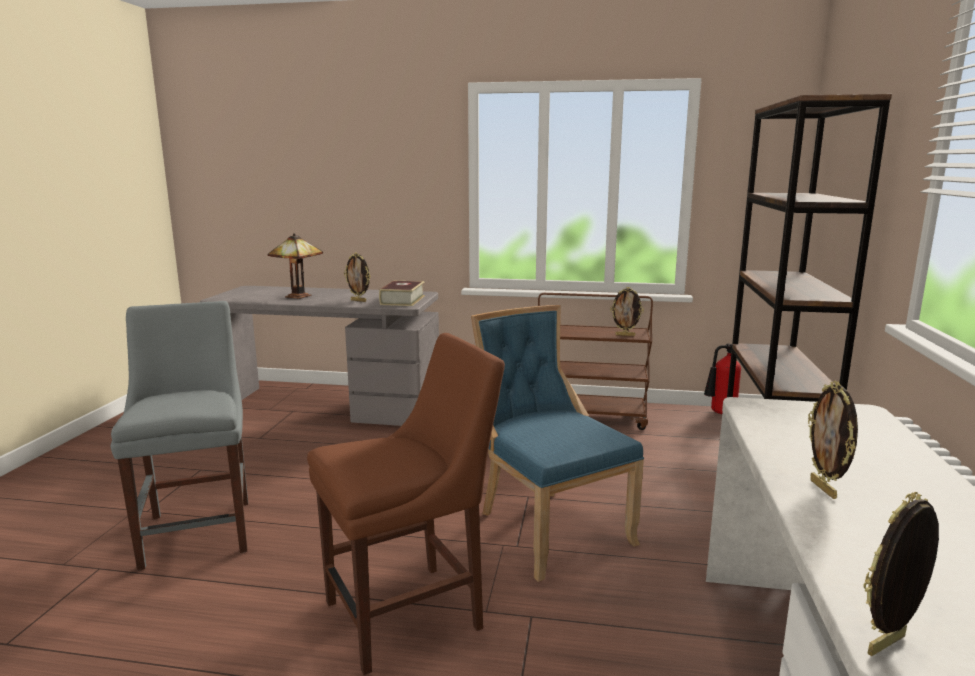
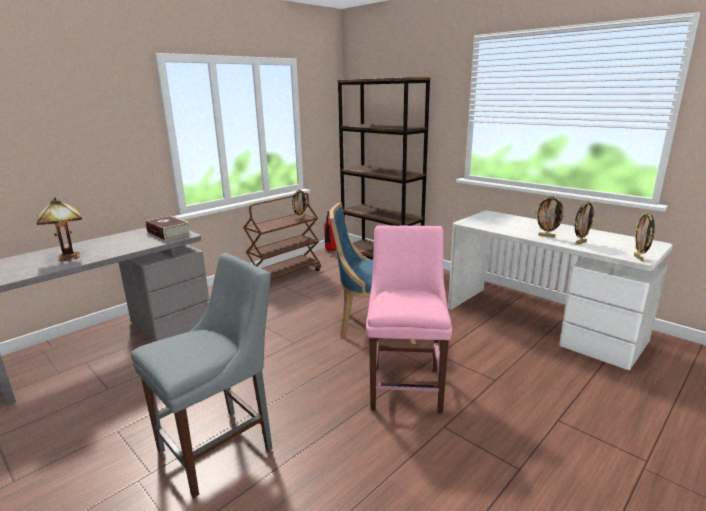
camera: 55 degrees left, 5 degrees up
grey chair [111,301,248,570] -> grey chair turned 120 degrees clockwise [131,253,272,498]
brown chair [307,333,505,675] -> pink chair [366,225,452,414]
picture frame [344,253,370,302] -> picture frame moved to [575,200,595,245]

